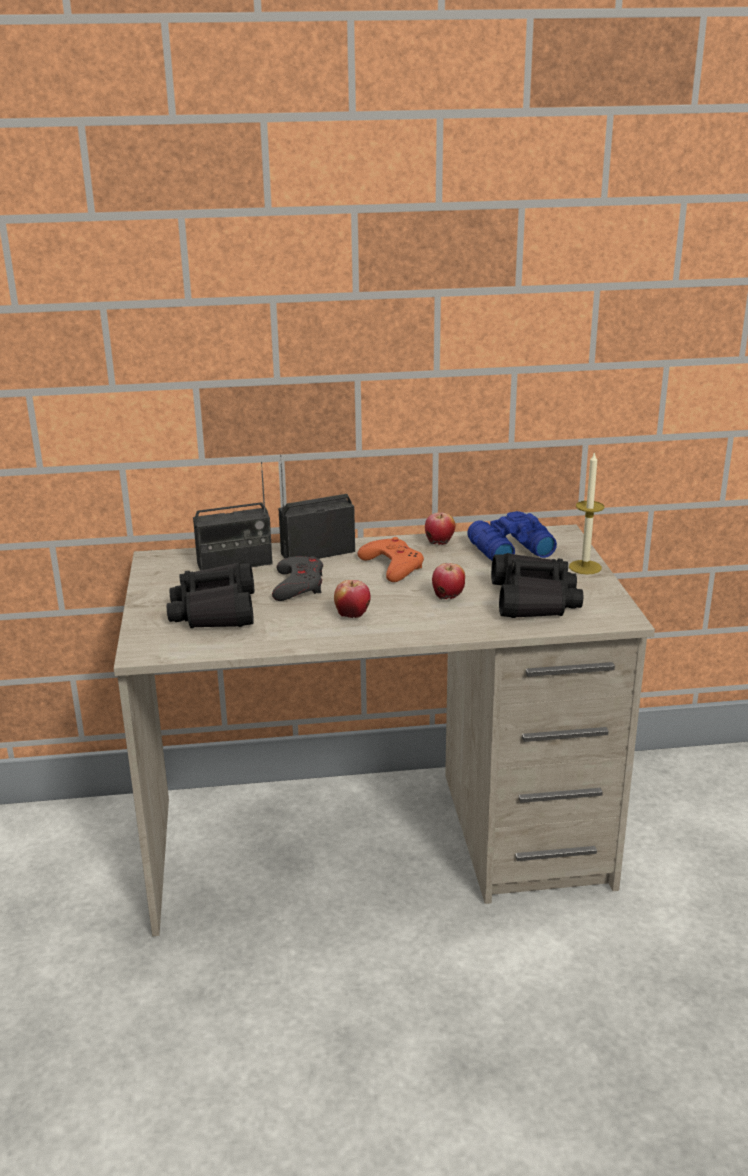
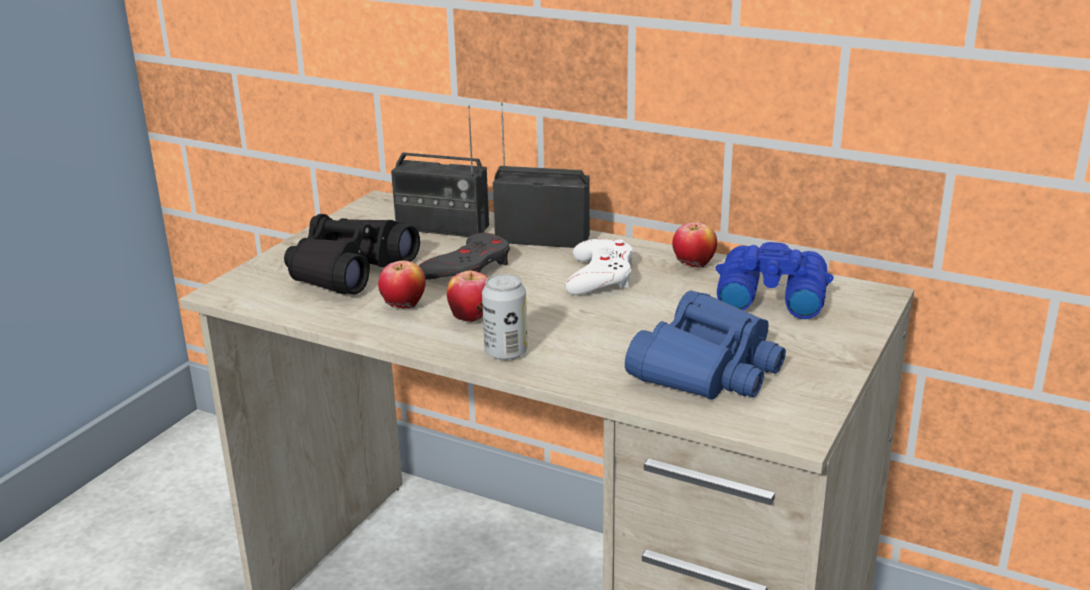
camera: 35 degrees right, 0 degrees up
orange game controller [357,537,424,582] -> white game controller [565,239,634,295]
apple [432,563,465,599] -> apple moved to [378,260,426,309]
black binoculars [491,553,583,618] -> blue binoculars [625,291,786,400]
candle [569,451,604,575] -> none
none -> can [482,274,527,361]

